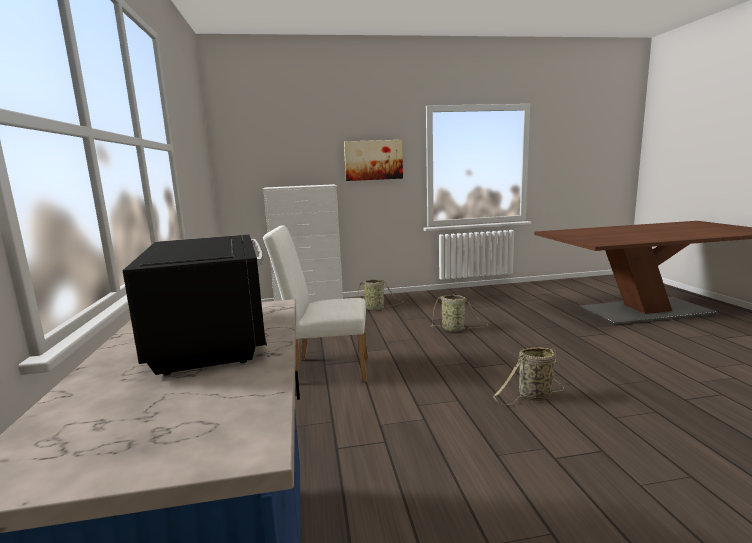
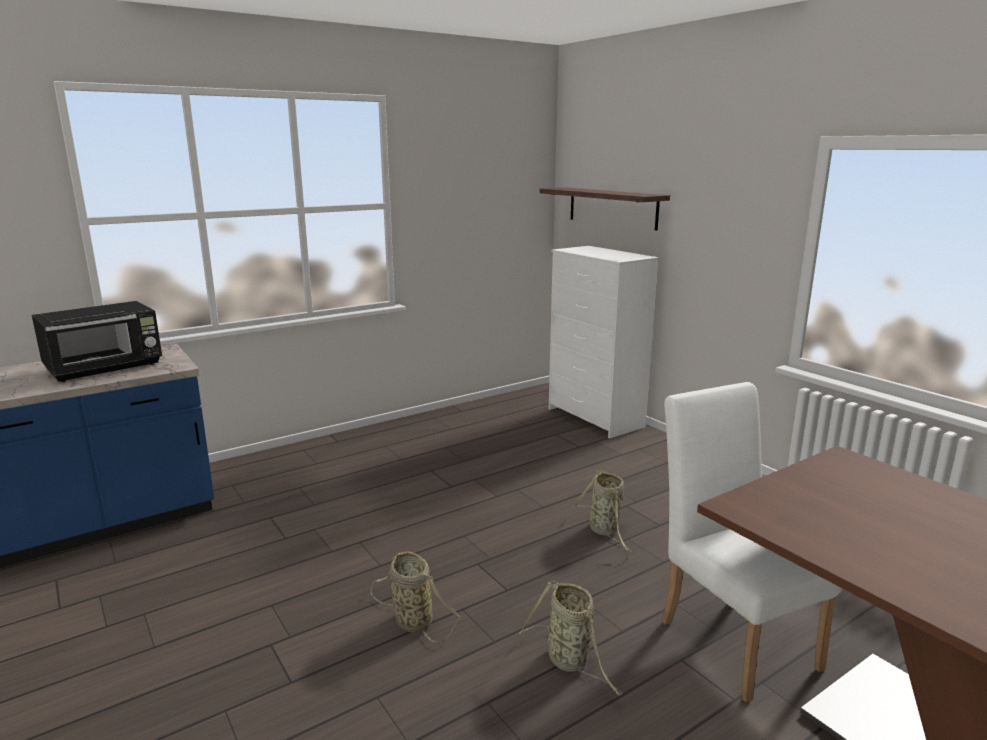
camera: 65 degrees right, 5 degrees up
white chair [263,225,368,384] -> white chair moved to [662,382,842,703]
picture [344,140,403,181] -> none
basket [358,279,403,311] -> basket moved to [519,581,622,695]
none -> shelf [539,187,670,231]

